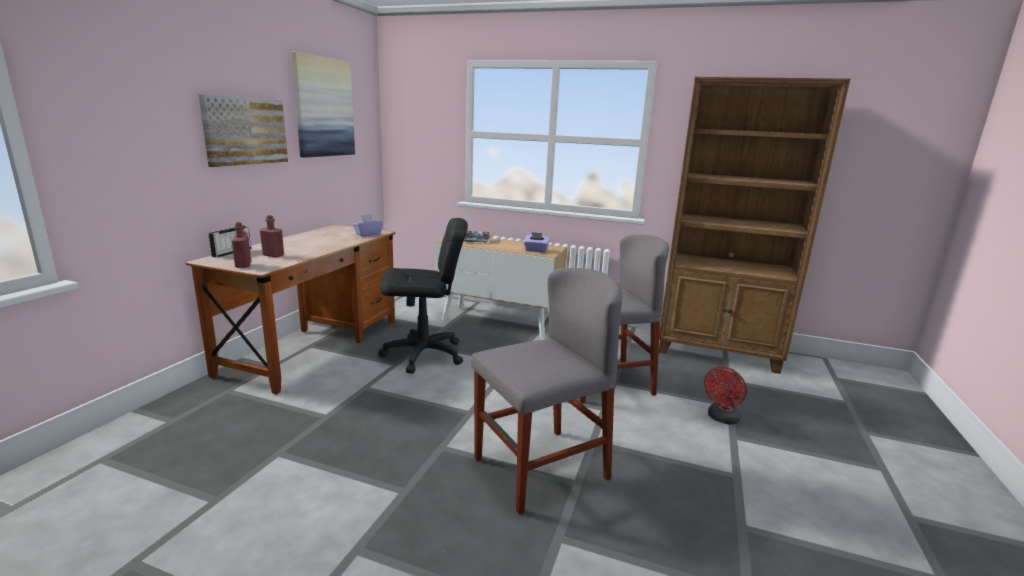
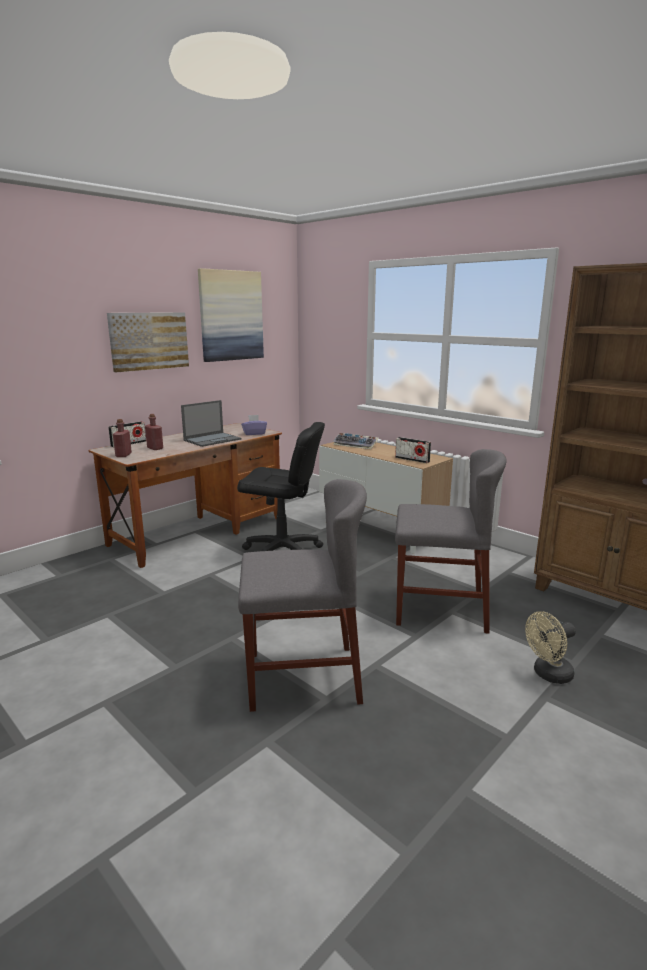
camera: 25 degrees right, 0 degrees up
purple tissue box [524,232,550,253] -> radio [395,437,431,463]
red fan [704,366,747,424] -> beige fan [525,611,576,684]
none -> laptop [181,400,241,447]

